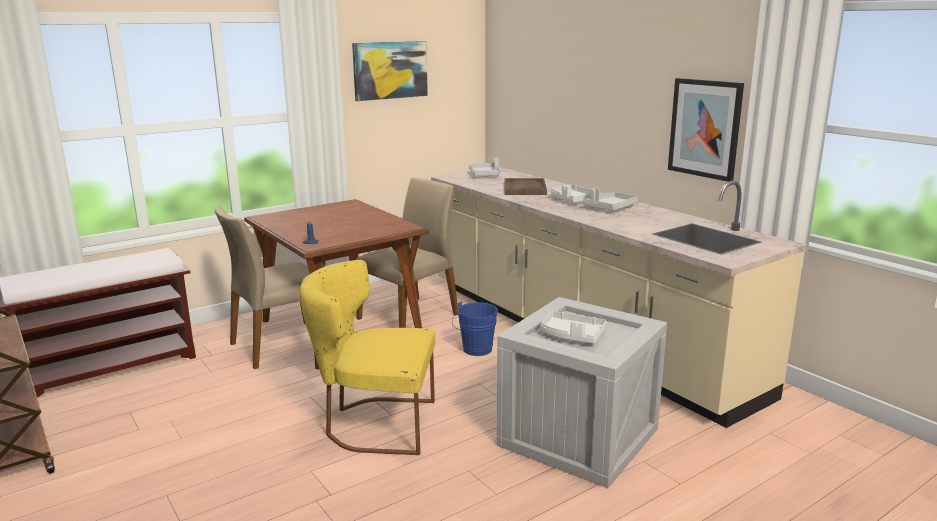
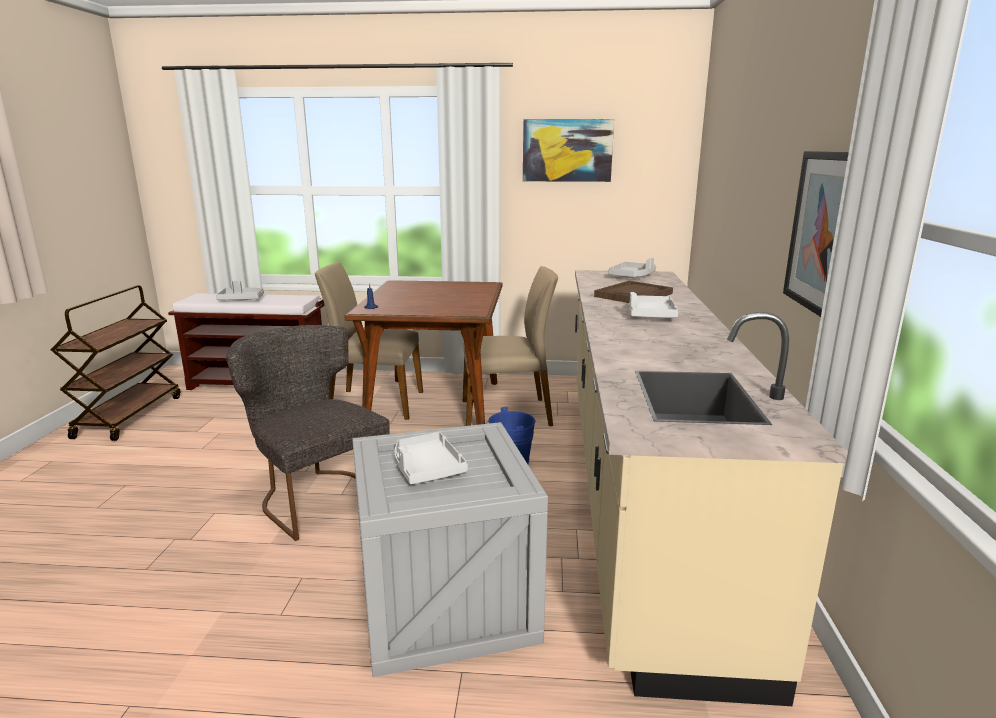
camera: 40 degrees right, 0 degrees up
yellow chair [300,260,435,455] -> grey chair [227,325,390,541]
grey tray [584,187,638,211] -> grey tray moved to [216,281,264,300]

